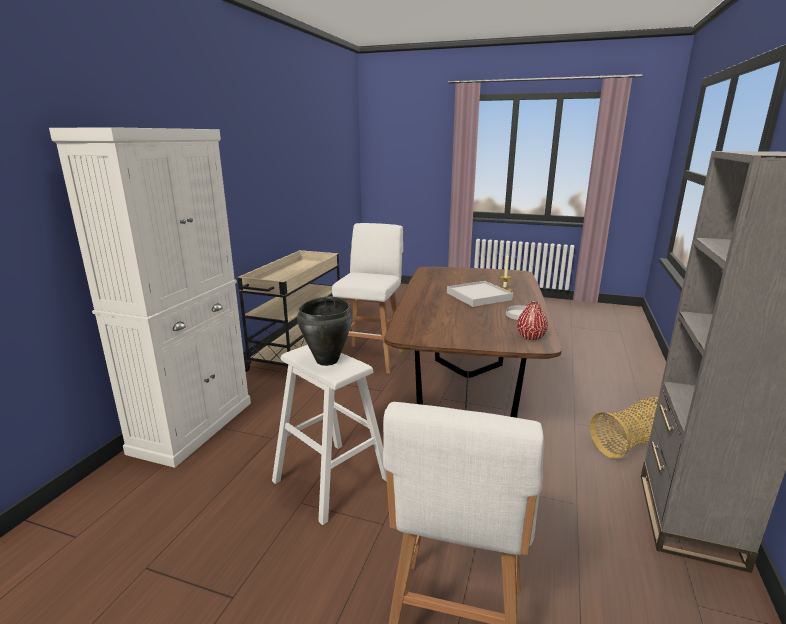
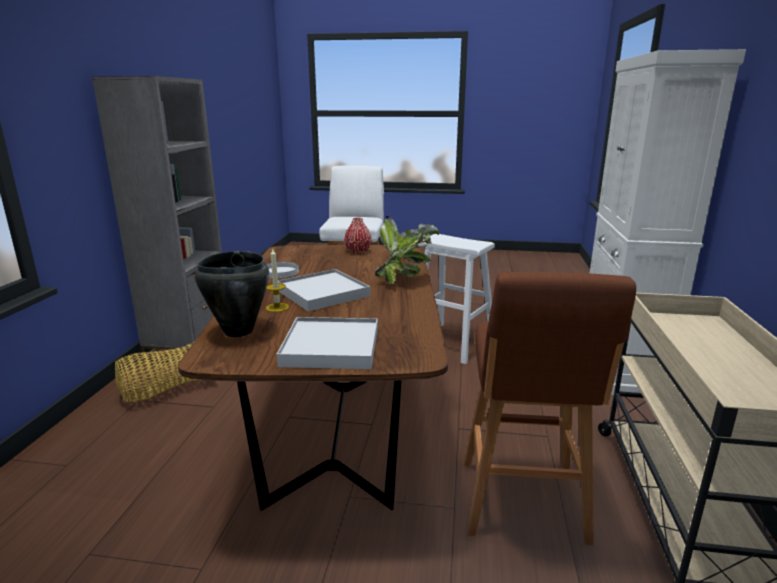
camera: 170 degrees right, 0 degrees up
black cooking pot [297,296,353,366] -> black cooking pot moved to [195,251,269,337]
white stool [332,223,404,374] -> brown stool [464,272,636,546]
red vase [517,301,548,340] -> red vase moved to [344,218,372,254]
none -> white tray [277,317,378,369]
none -> potted plant [375,216,439,284]

